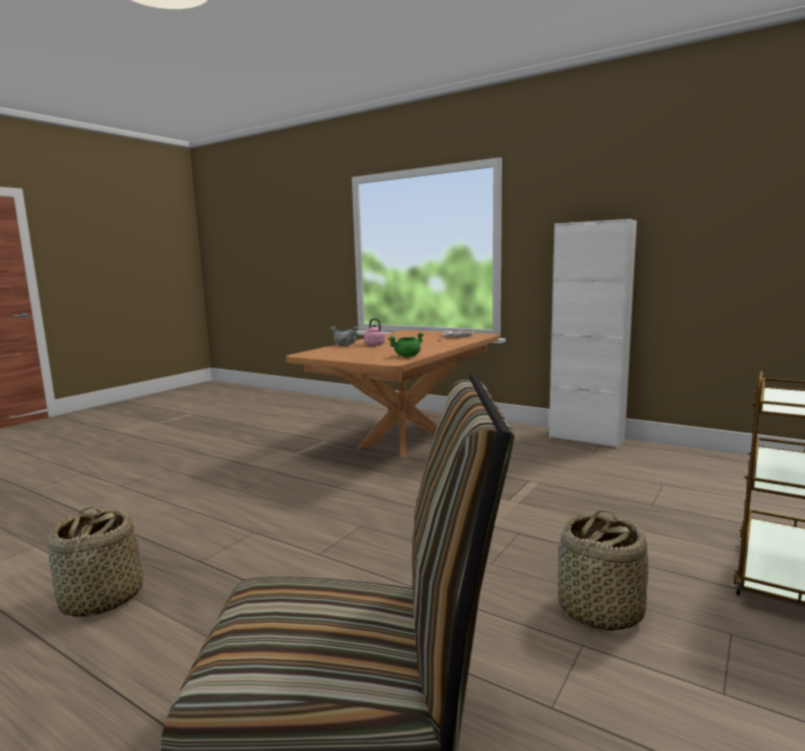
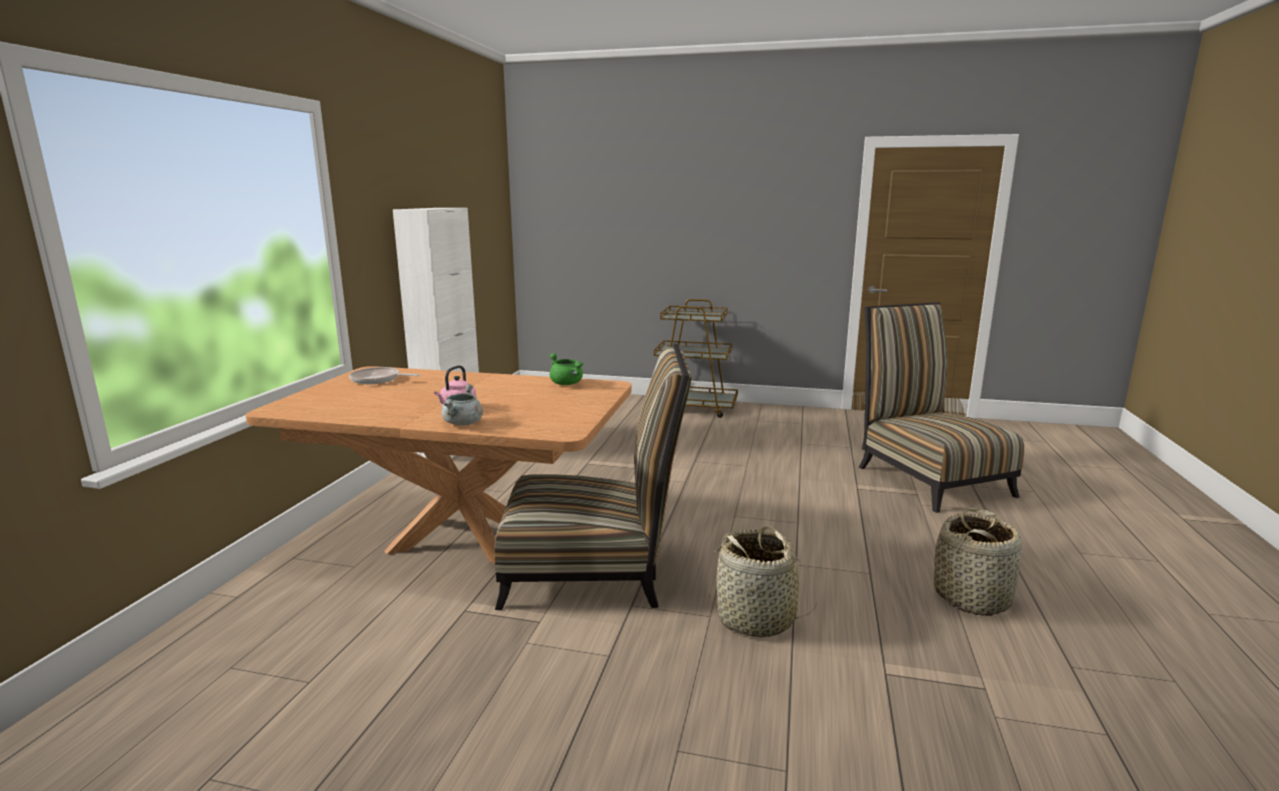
camera: 110 degrees left, 5 degrees up
basket [558,509,649,631] -> basket moved to [708,526,818,637]
none -> chair [495,343,692,610]

